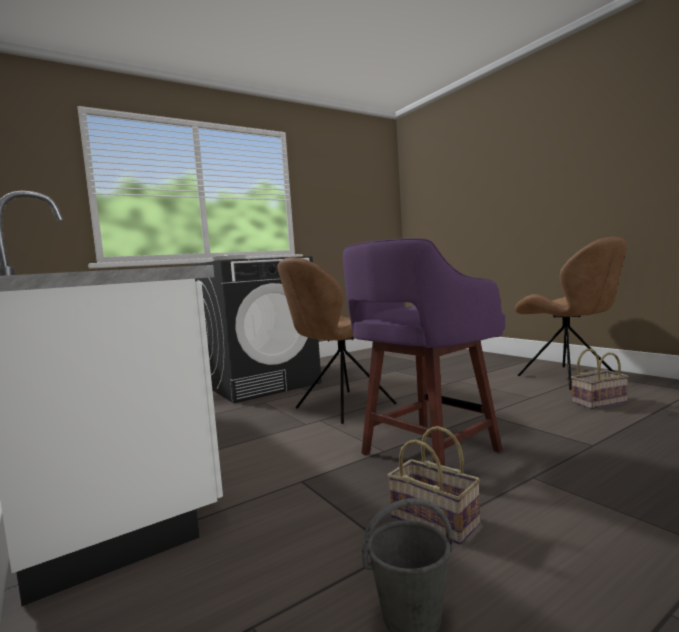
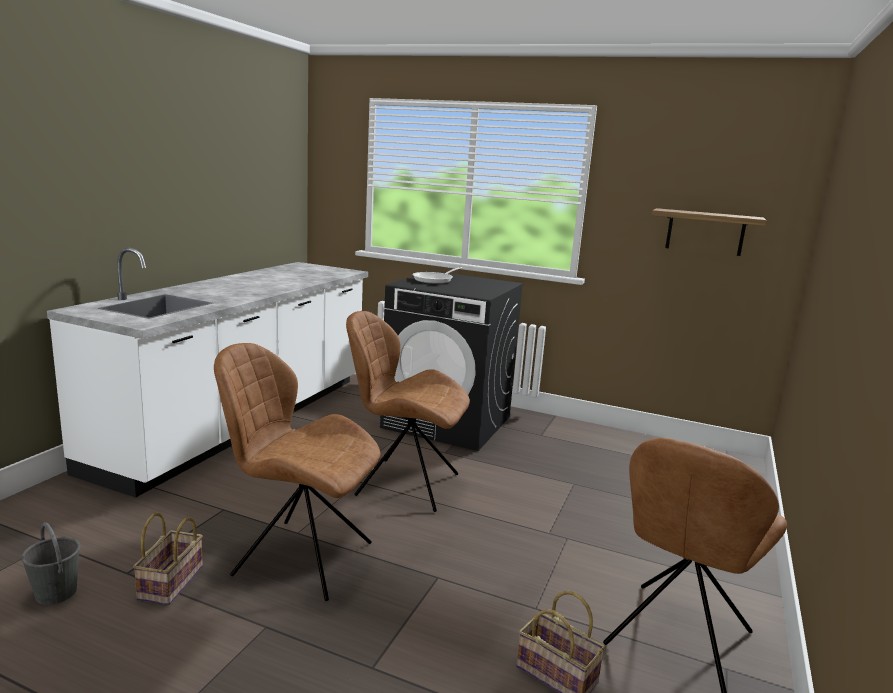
camera: 55 degrees right, 10 degrees up
purple stool [343,238,505,466] -> brown chair [214,343,381,601]
none -> shelf [651,208,767,256]

